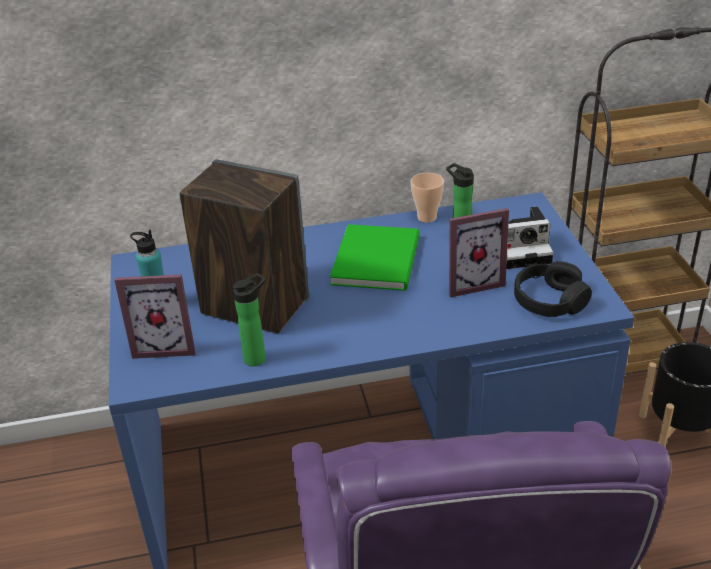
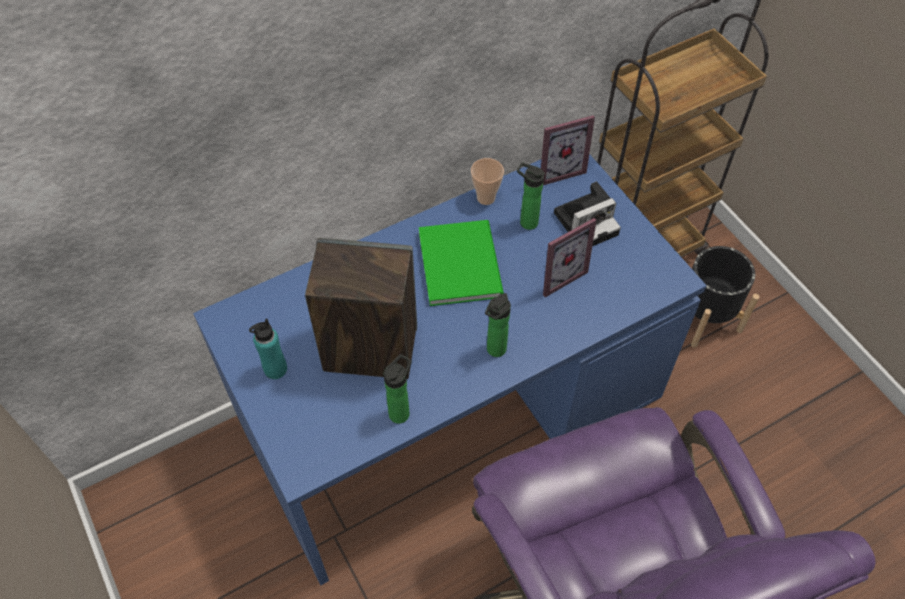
camera: 20 degrees left, 20 degrees up
picture frame [114,275,196,359] -> picture frame moved to [541,115,595,185]
black headphones [514,261,592,317] -> none
none -> bottle [485,293,511,357]

